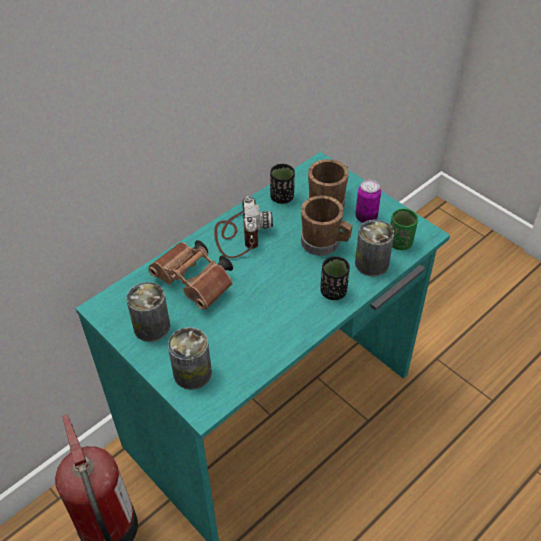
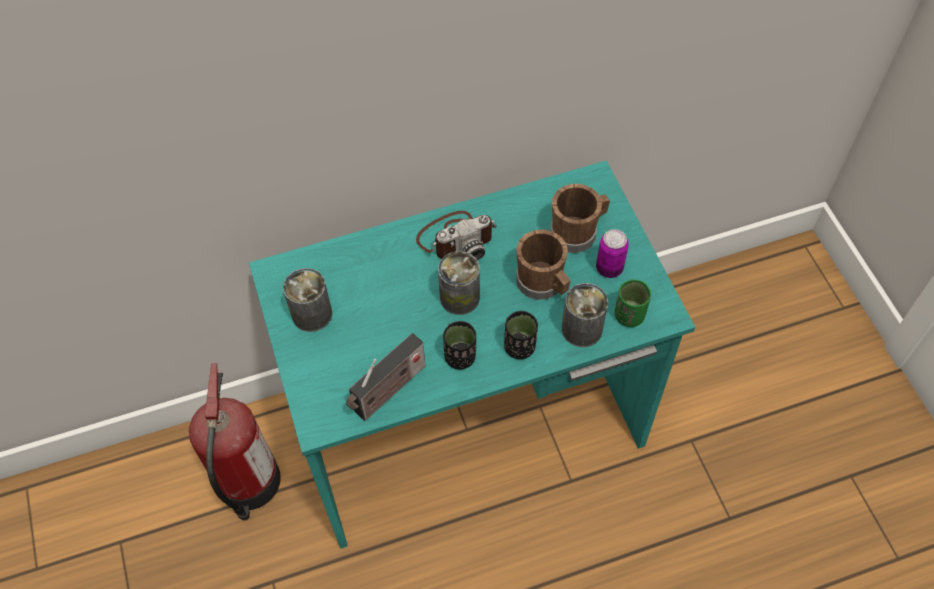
camera: 25 degrees right, 10 degrees up
brown binoculars [148,240,233,309] -> none
can [168,327,212,390] -> can moved to [438,251,480,315]
camera [214,196,273,258] -> camera turned 45 degrees clockwise [416,211,497,260]
black cup [270,164,295,204] -> black cup moved to [443,321,476,369]
none -> radio [346,333,426,421]

